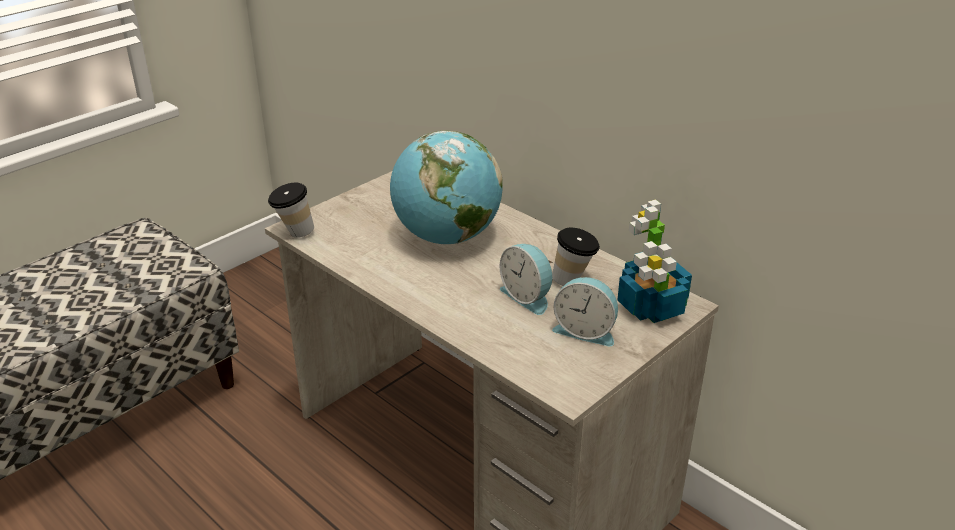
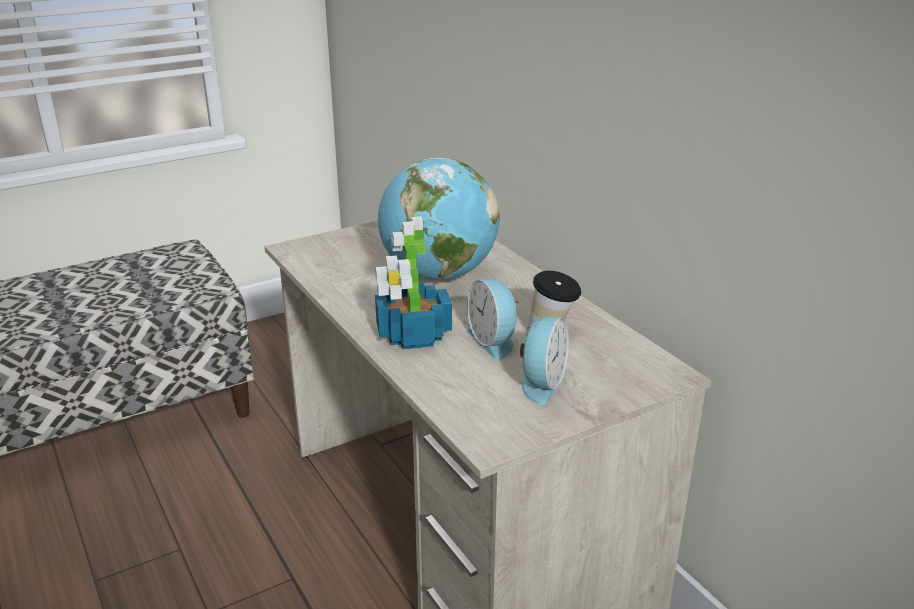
camera: 15 degrees right, 5 degrees down
cup [268,183,314,238] -> none
alarm clock [552,277,618,346] -> alarm clock turned 105 degrees counterclockwise [520,317,569,406]
potted plant [617,199,692,323] -> potted plant moved to [375,216,452,350]

